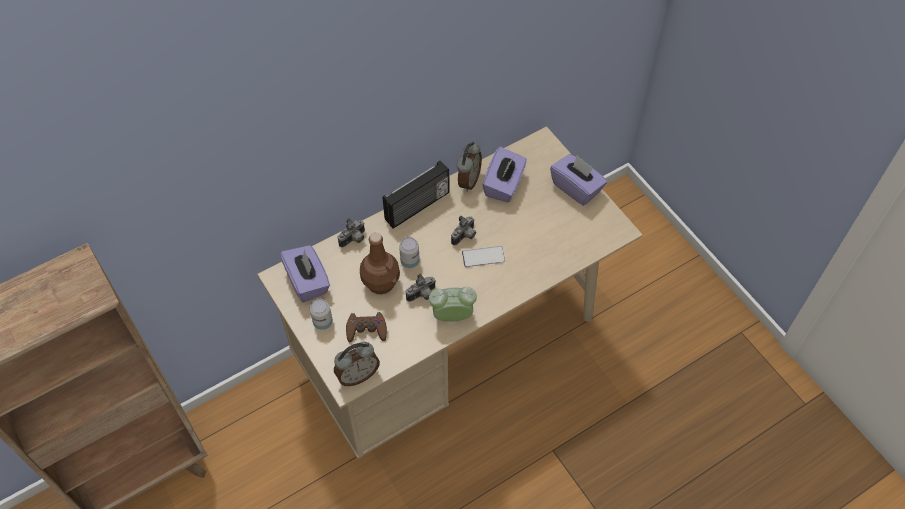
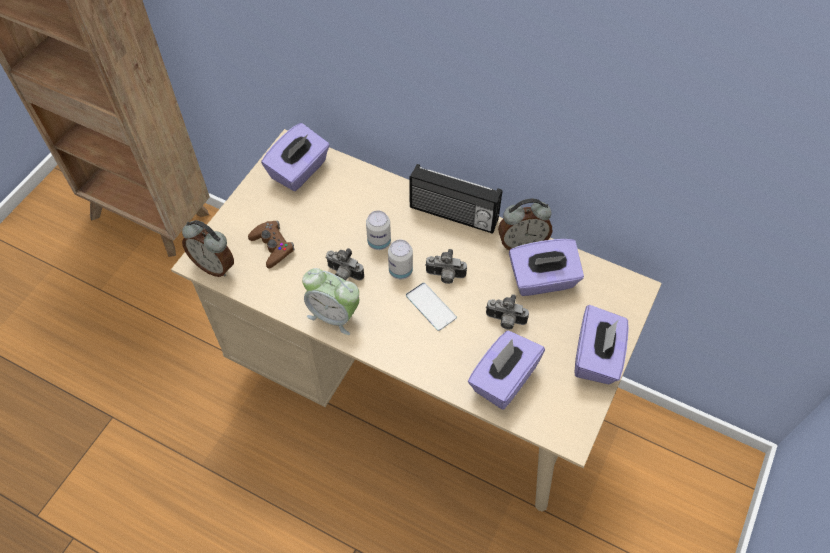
camera: 60 degrees right, 0 degrees up
can [310,299,333,330] -> can moved to [388,240,413,279]
camera [338,218,365,248] -> camera moved to [486,294,529,329]
brown bottle [360,232,400,294] -> none
alarm clock [429,287,477,322] -> alarm clock turned 150 degrees clockwise [302,268,359,335]
none -> purple tissue box [468,330,545,410]

